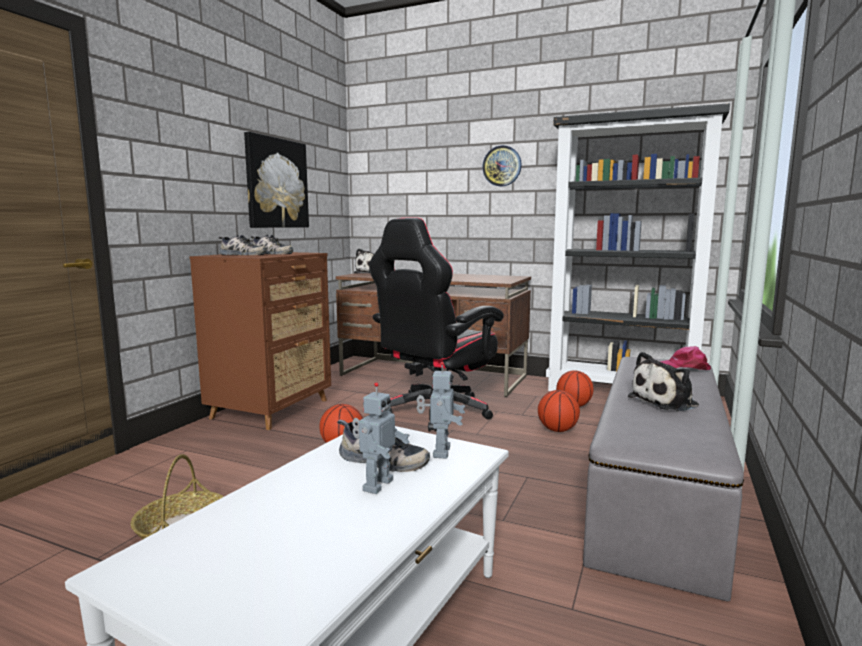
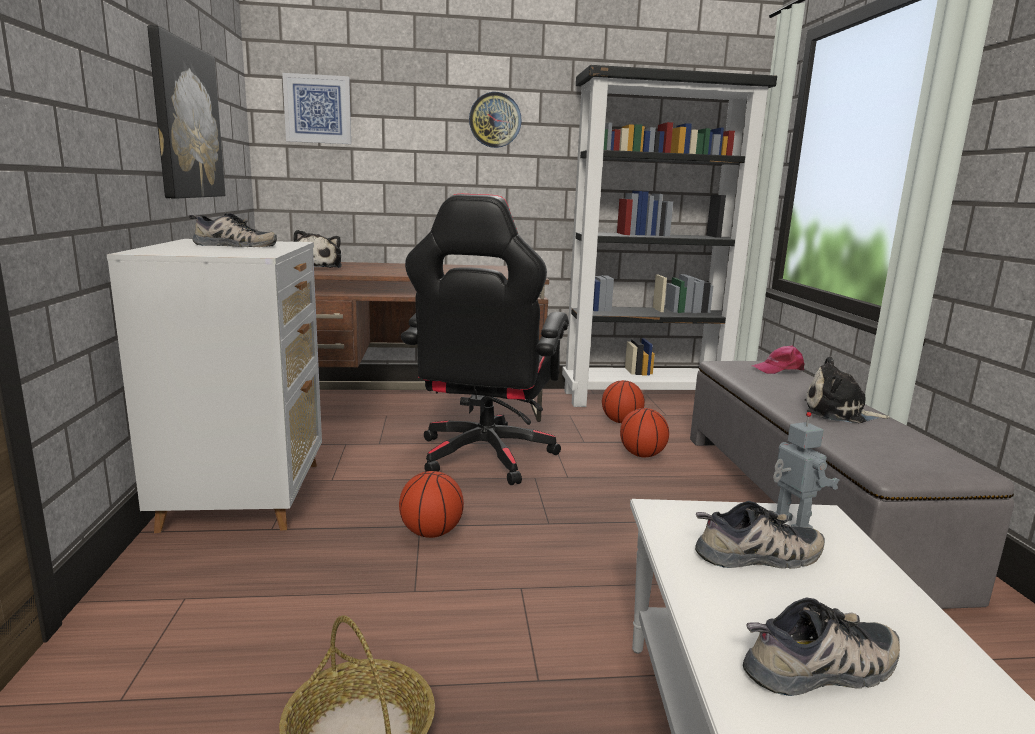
camera: 30 degrees left, 5 degrees up
brown dresser [189,252,331,430] -> white dresser [106,239,322,533]
shoe [218,235,267,255] -> shoe moved to [743,597,900,696]
toy robot [352,382,410,494] -> none
plush toy [628,352,699,411] -> plush toy turned 75 degrees clockwise [805,357,890,423]
none -> picture [282,73,351,144]

